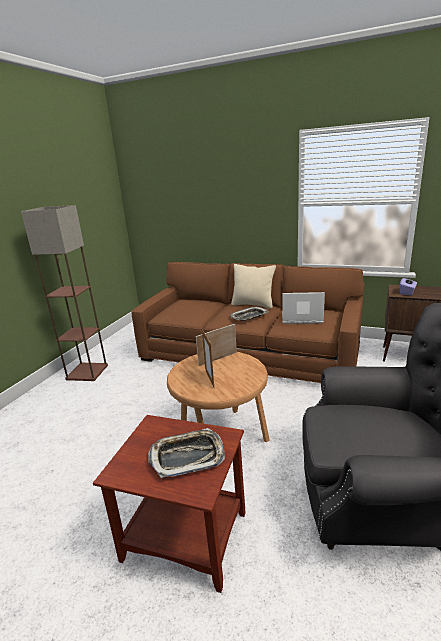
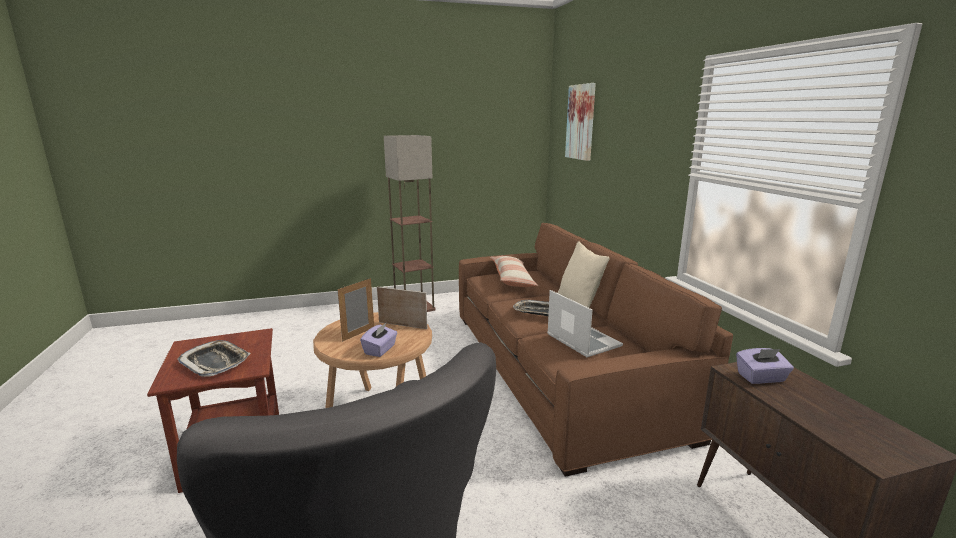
camera: 50 degrees right, 5 degrees down
none -> purple tissue box [360,322,397,357]
none -> pillow [490,256,538,287]
none -> picture [565,83,596,161]

